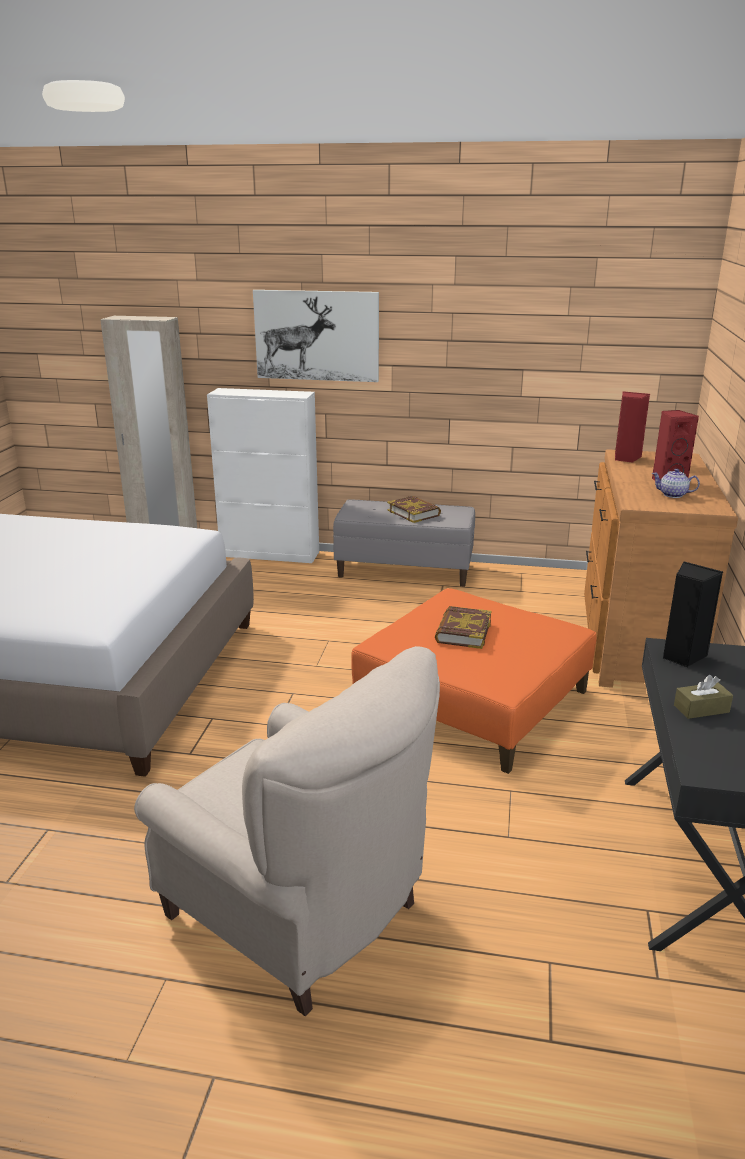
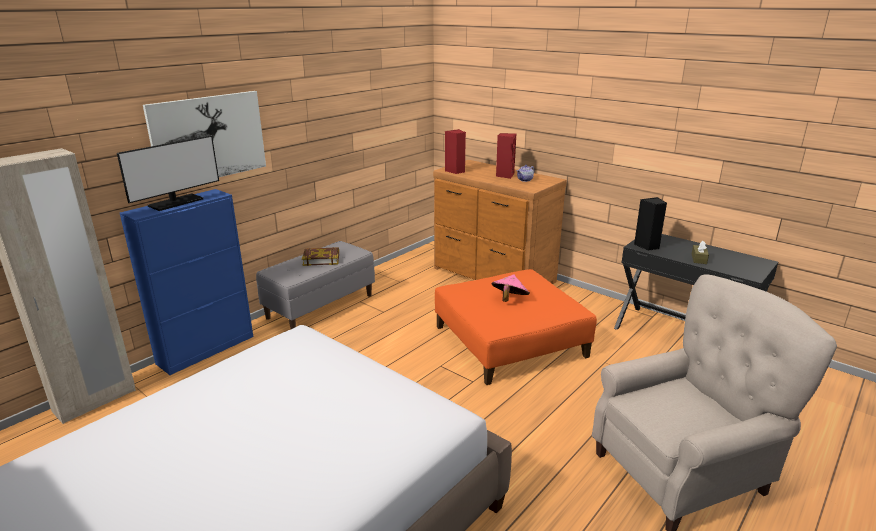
camera: 60 degrees left, 0 degrees up
white cabinet [207,388,319,563] -> blue cabinet [120,189,253,375]
book [435,606,491,649] -> pink hat [492,274,530,302]
none -> monitor [117,136,219,211]

